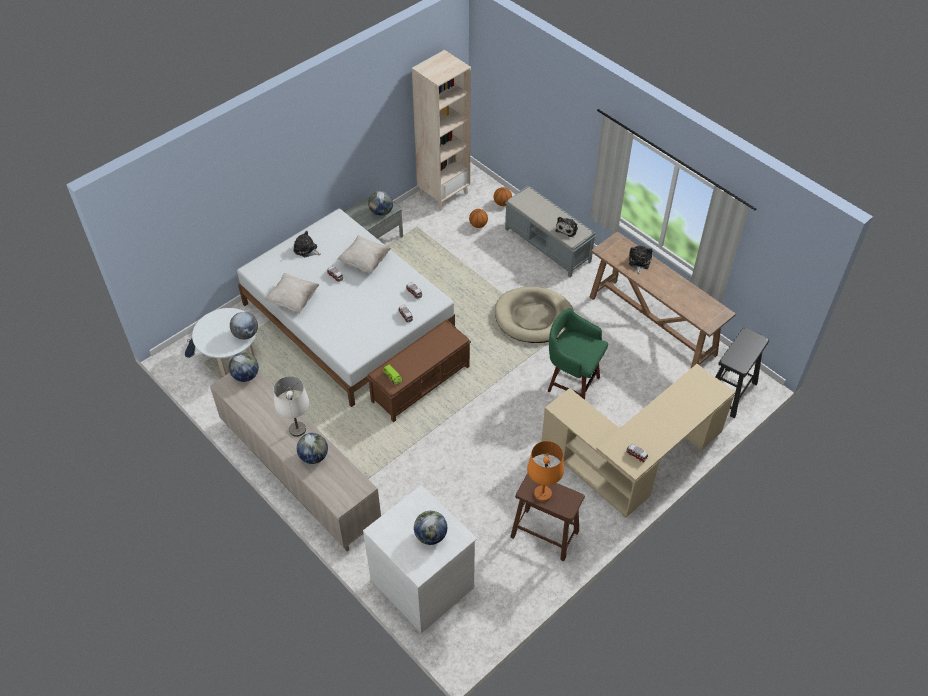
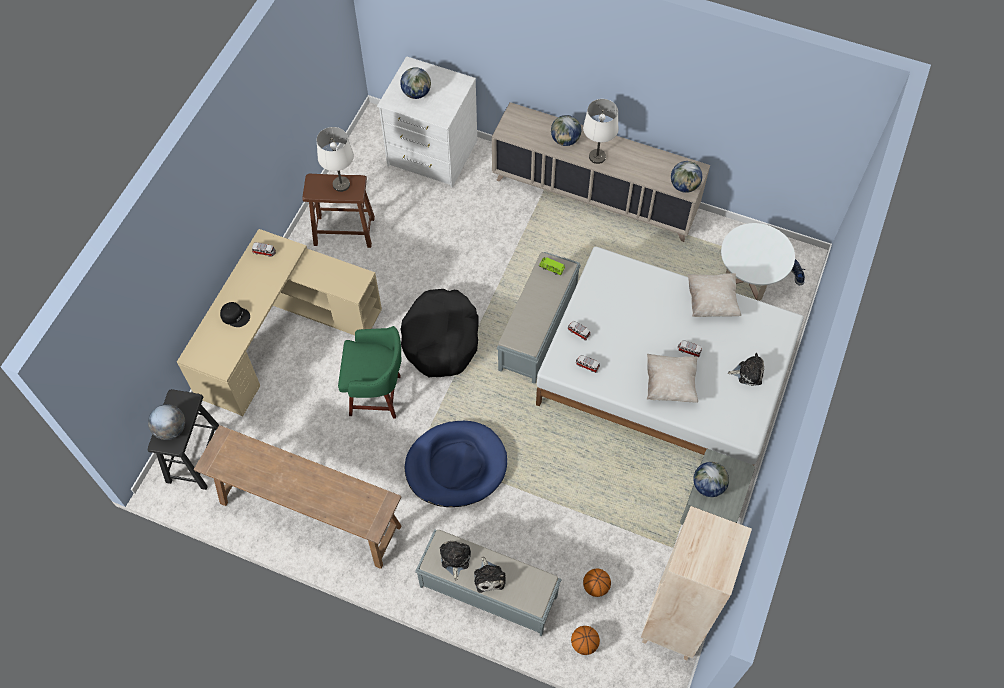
camera: 155 degrees right, 10 degrees up
globe [230,312,258,340] -> globe moved to [148,404,185,440]
brown bench [367,319,471,422] -> grey bench [497,252,581,384]
beige dog bed [495,286,573,343] -> blue dog bed [405,421,507,507]
orange table lamp [527,441,564,502] -> white table lamp [317,127,354,192]
plush toy [629,246,652,274] -> plush toy moved to [474,557,506,593]
none -> black cap [220,302,250,327]
none -> black dog bed [401,289,478,377]

